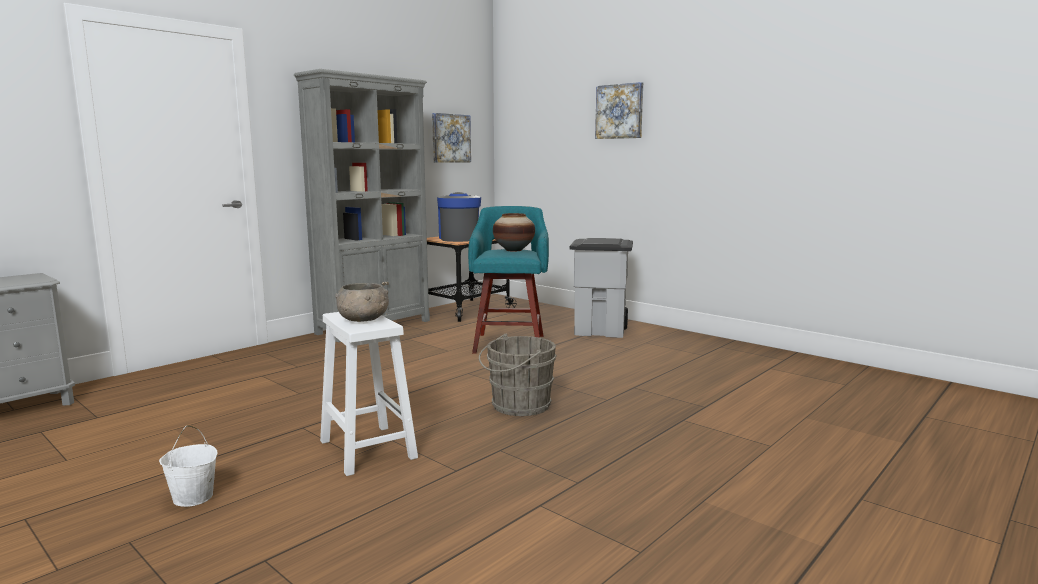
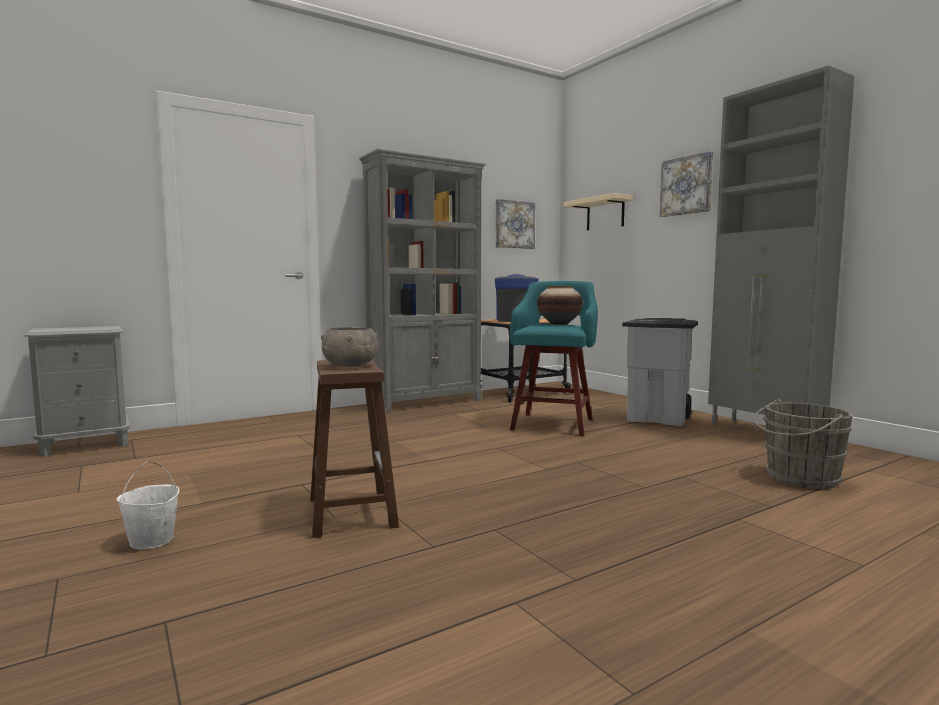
camera: 15 degrees right, 5 degrees down
white stool [320,312,418,476] -> brown stool [310,360,399,538]
grey bucket [479,334,557,416] -> grey bucket moved to [753,399,853,489]
none -> beige shelf [563,193,633,230]
none -> grey cabinet [708,66,855,426]

